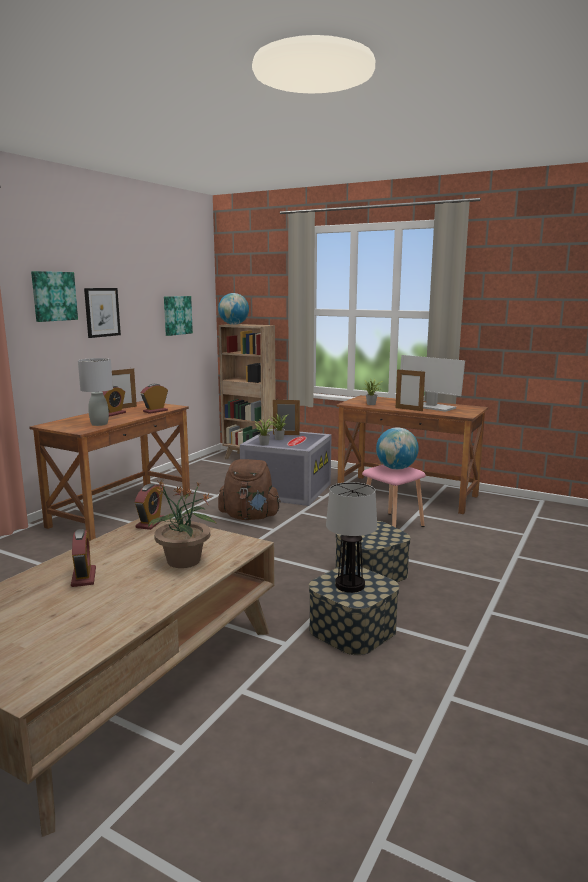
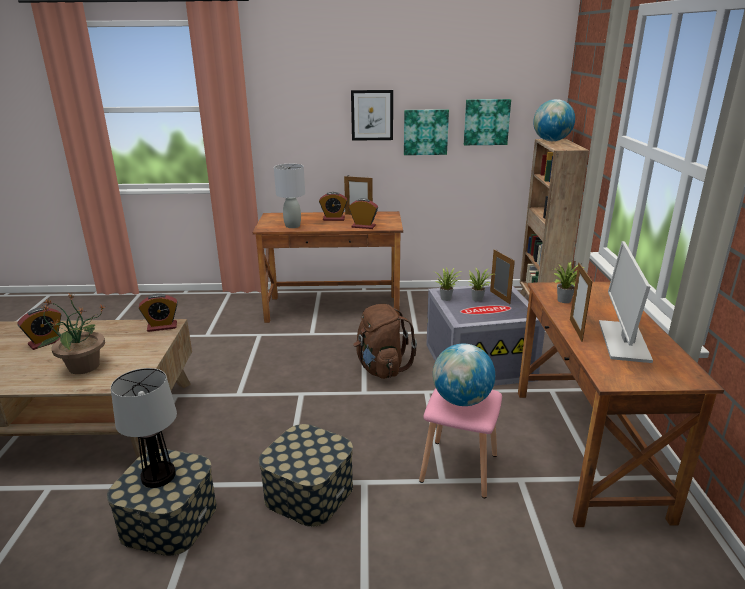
camera: 60 degrees right, 10 degrees up
picture [31,271,78,322] -> picture moved to [404,109,449,155]

